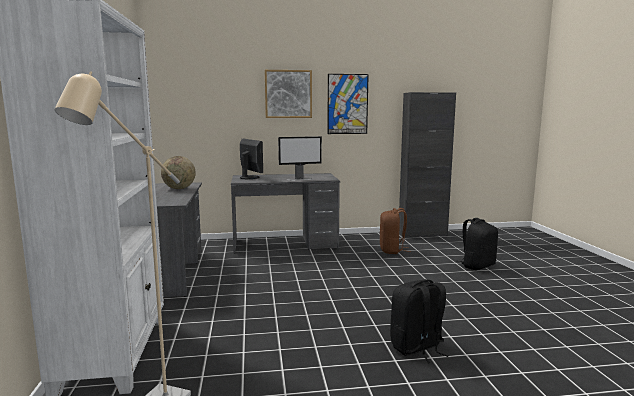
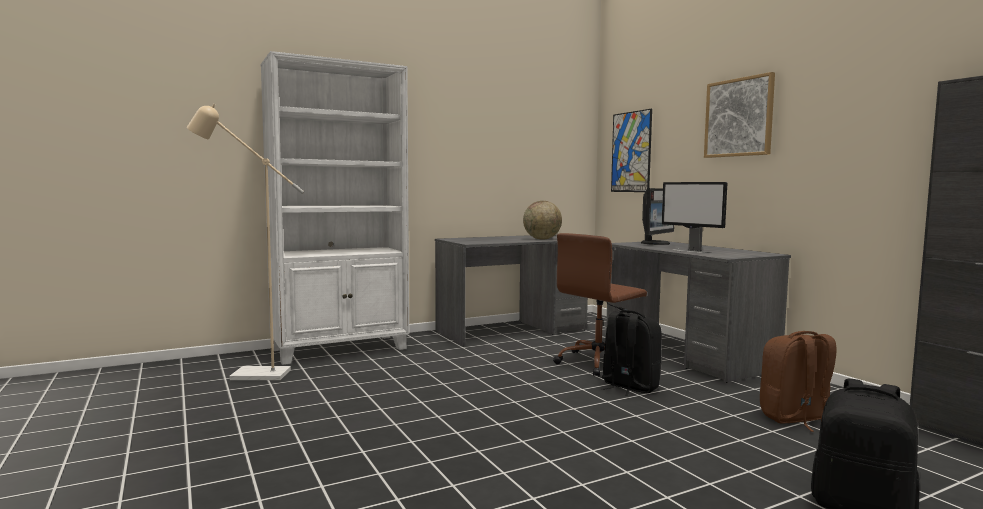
camera: 70 degrees right, 5 degrees down
picture [327,74,369,134] -> picture moved to [611,109,652,192]
black backpack [390,279,448,363] -> black backpack moved to [602,310,662,396]
none -> brown office chair [553,233,647,377]

